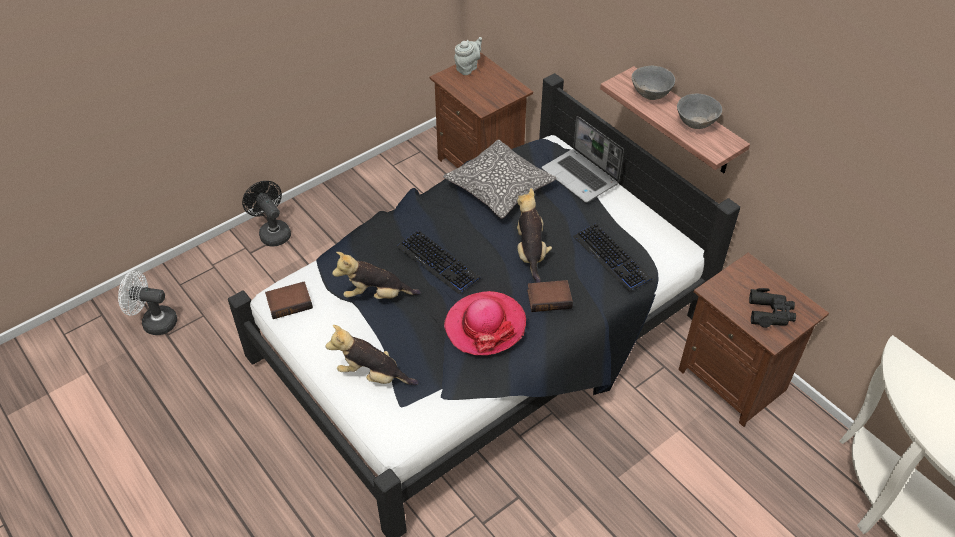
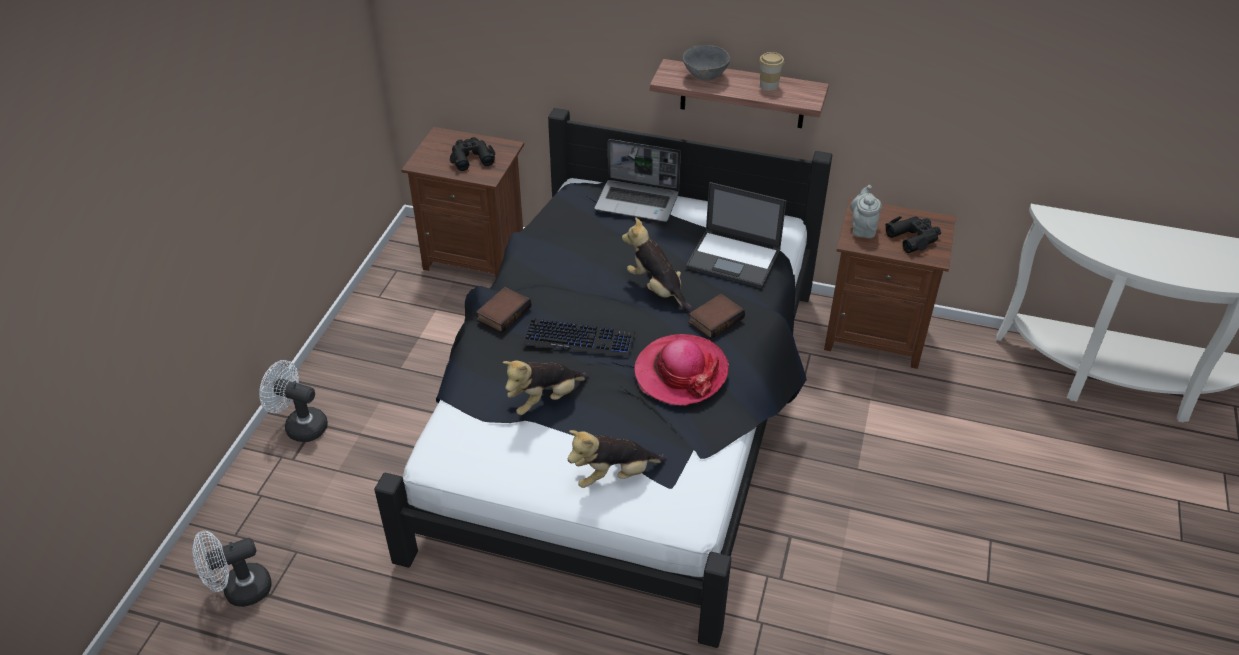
camera: 35 degrees left, 5 degrees down
black fan [242,181,291,246] -> white fan [259,360,328,442]
book [265,281,313,319] -> book moved to [476,287,531,333]
pillow [443,140,557,219] -> none
grey teapot [454,37,482,75] -> grey teapot moved to [850,185,882,238]
keyboard [573,224,652,292] -> laptop [686,182,786,288]
grey bowl [677,94,722,129] -> cup [759,52,784,91]
none -> black binoculars [450,137,496,171]

